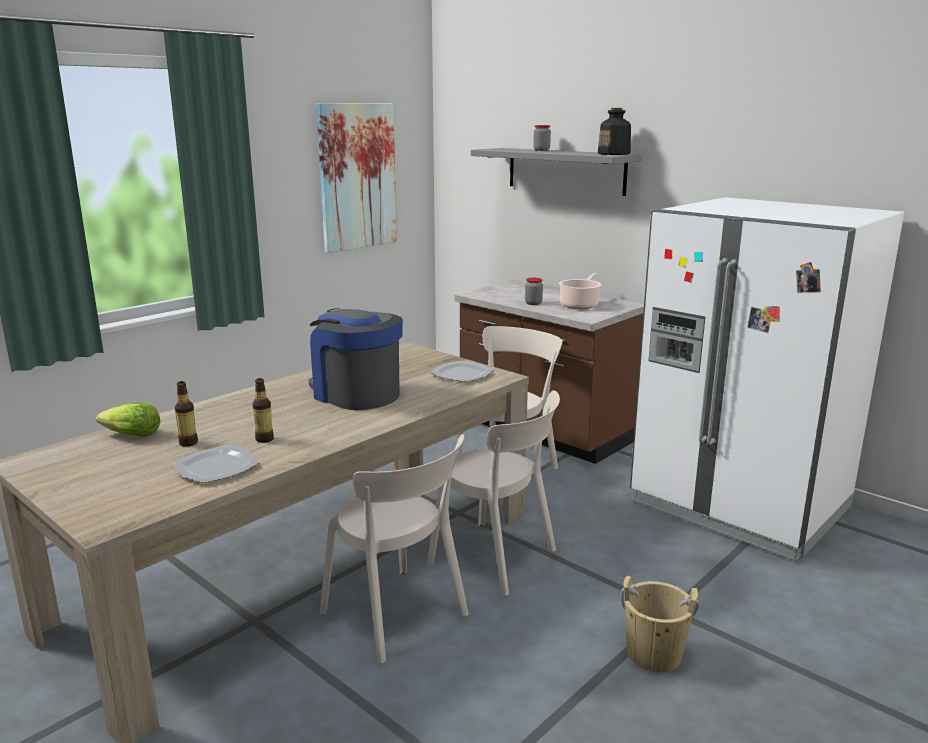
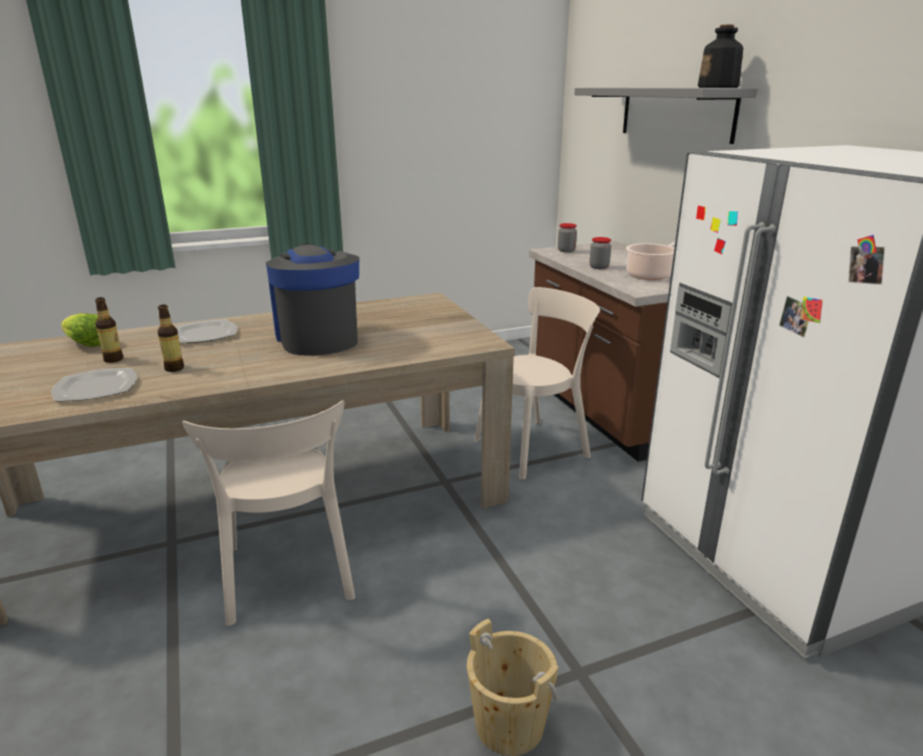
camera: 25 degrees right, 5 degrees up
picture [316,103,397,253] -> none
beige chair [427,390,560,596] -> none
plate [430,361,493,382] -> plate moved to [176,319,237,343]
jar [533,125,551,151] -> jar moved to [558,223,577,253]

